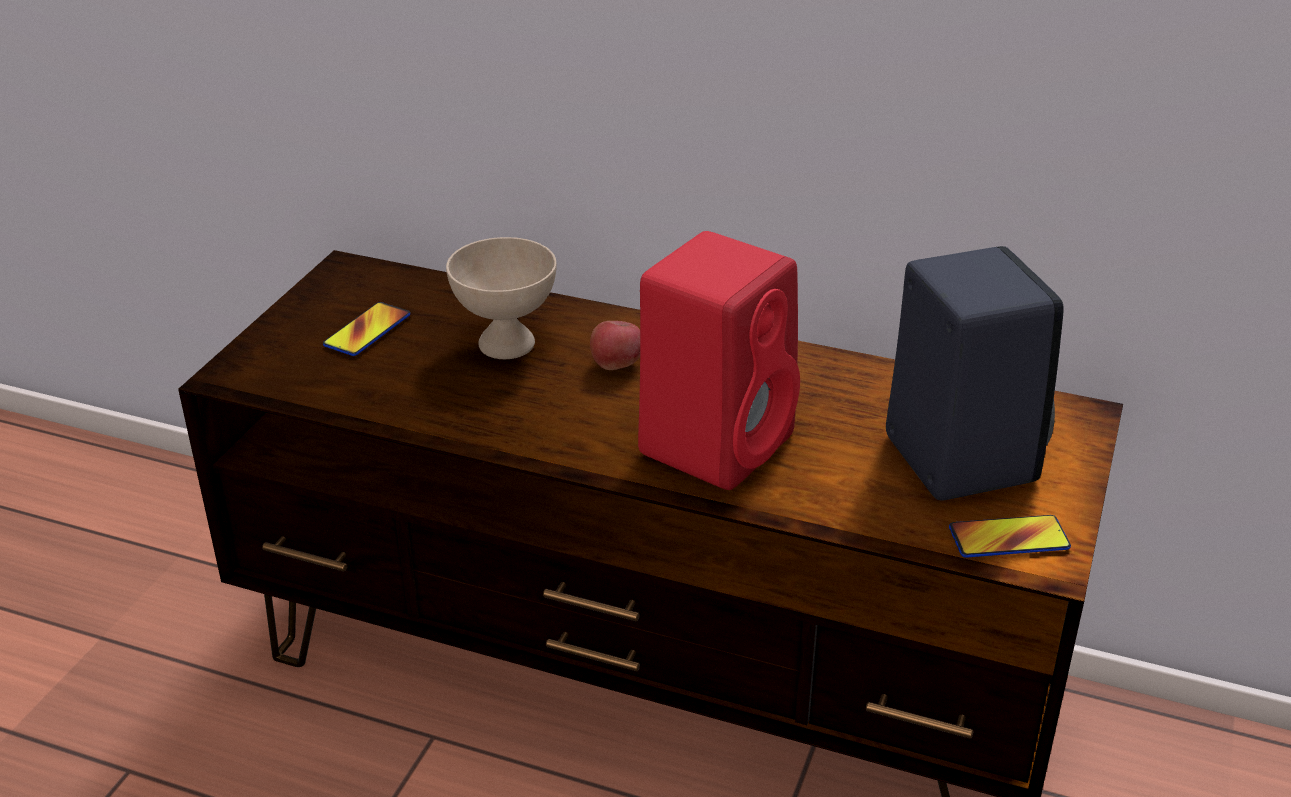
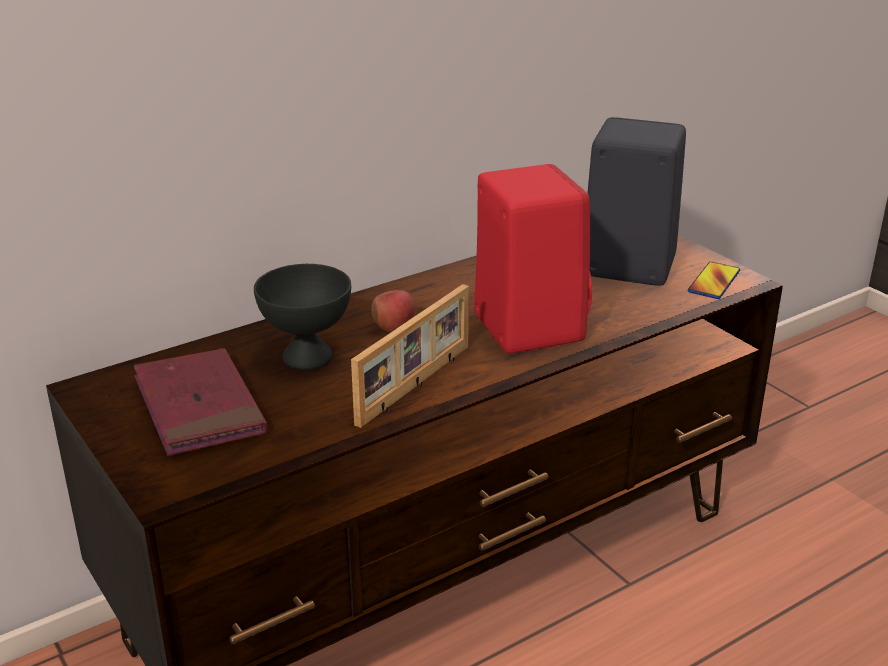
camera: 55 degrees left, 5 degrees down
phone [323,302,410,356] -> red book [134,348,267,456]
beige bowl [446,237,557,359] -> black bowl [254,264,351,370]
none -> picture frame [351,284,469,428]

